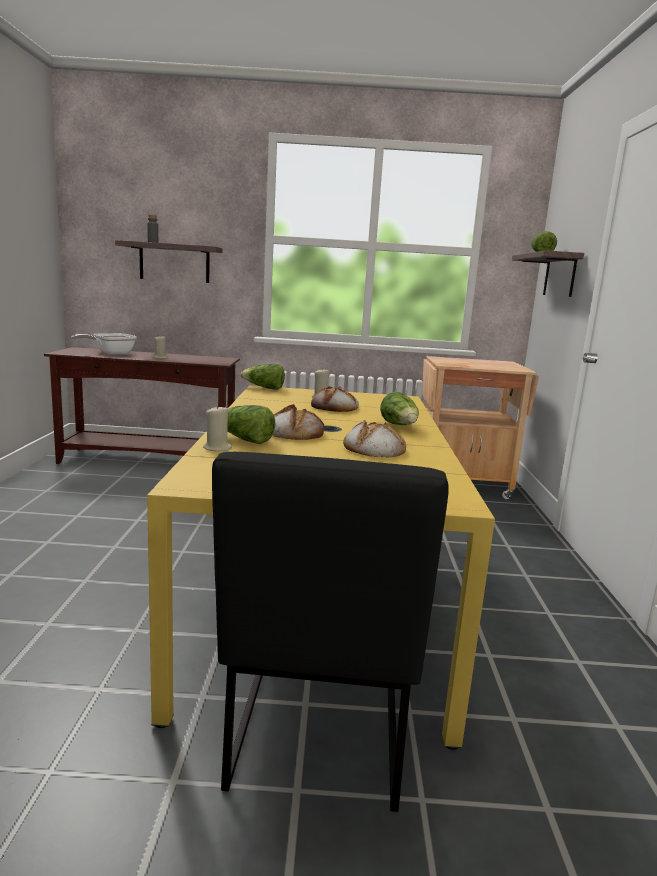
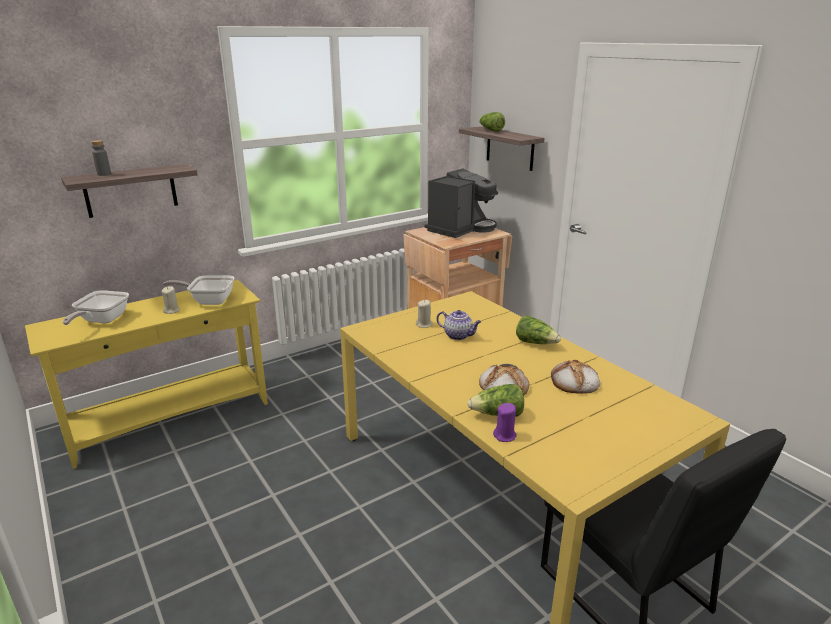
camera: 35 degrees left, 10 degrees up
brown console table [44,347,240,464] -> yellow console table [25,280,268,469]
beige candle [203,405,232,451] -> purple candle [493,403,517,442]
lettuce [241,364,285,390] -> none
bread [311,386,359,412] -> teapot [437,310,481,340]
none -> frying pan [163,275,235,305]
none -> coffee machine [424,168,498,238]

